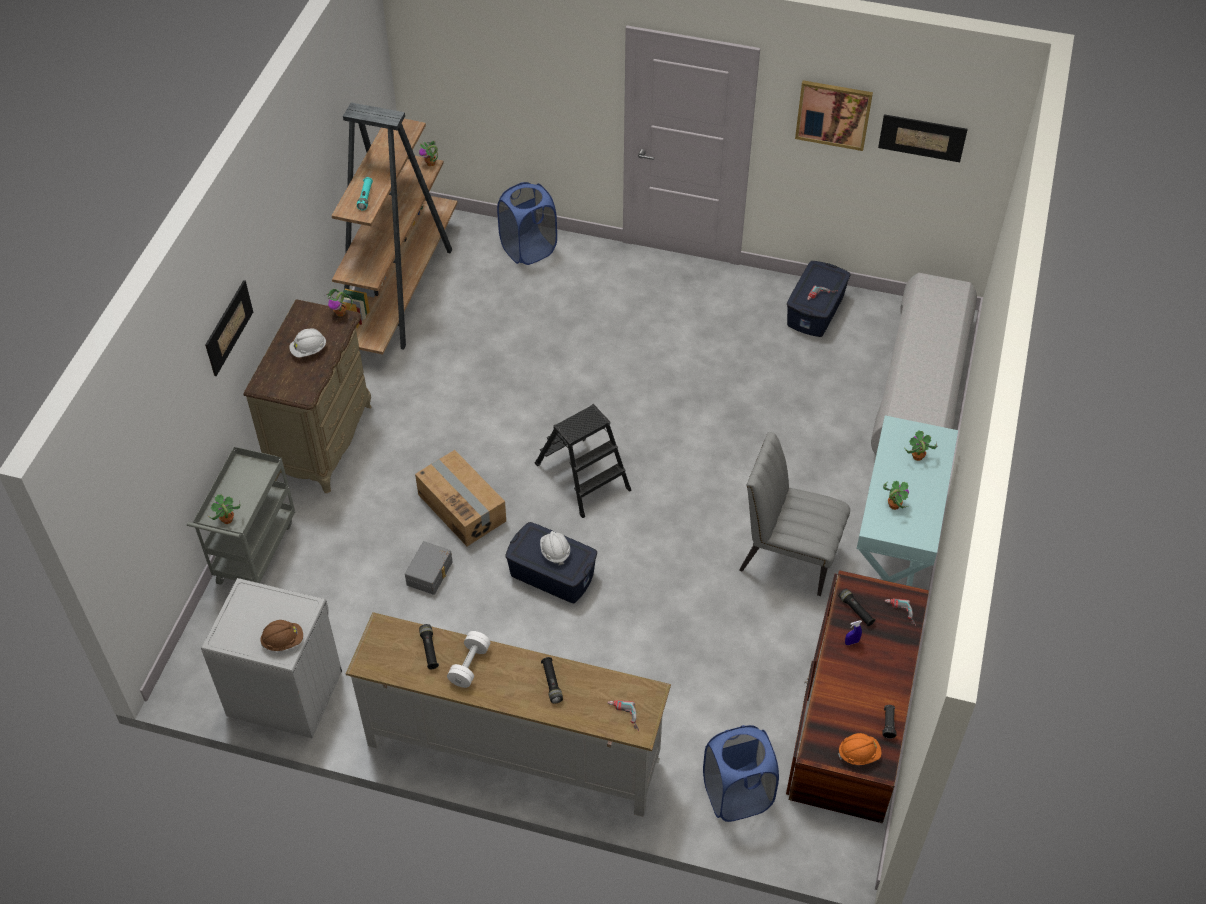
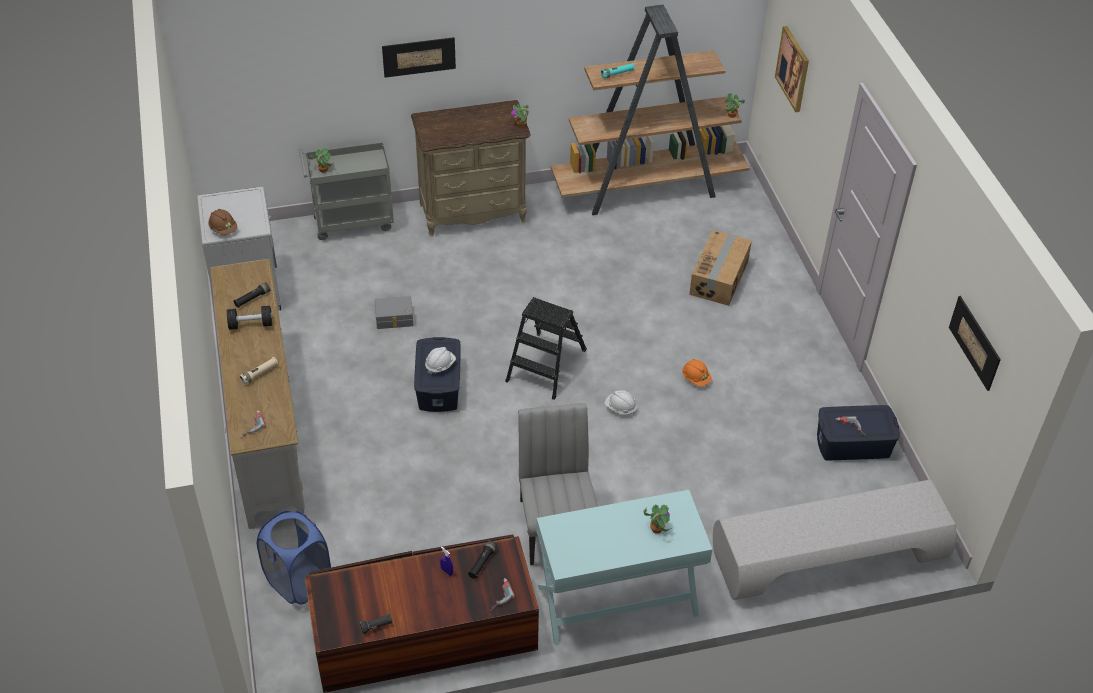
camera: 60 degrees right, 5 degrees down
white hard hat [289,328,326,357] -> white hard hat moved to [605,390,637,415]
cardboard box [415,450,506,546] -> cardboard box moved to [689,230,752,306]
white dumbbell [447,631,491,688] -> black dumbbell [227,306,272,330]
blue laundry basket [497,182,557,265] -> none
black flashlight [541,657,563,704] -> beige flashlight [240,357,278,385]
picture [795,80,873,151] -> picture moved to [775,26,809,112]
orange hard hat [838,733,881,765] -> orange hard hat moved to [682,359,712,387]
potted plant [883,481,909,510] -> none

